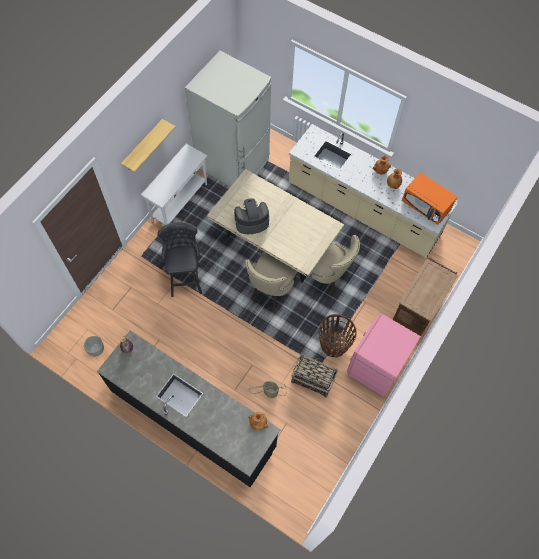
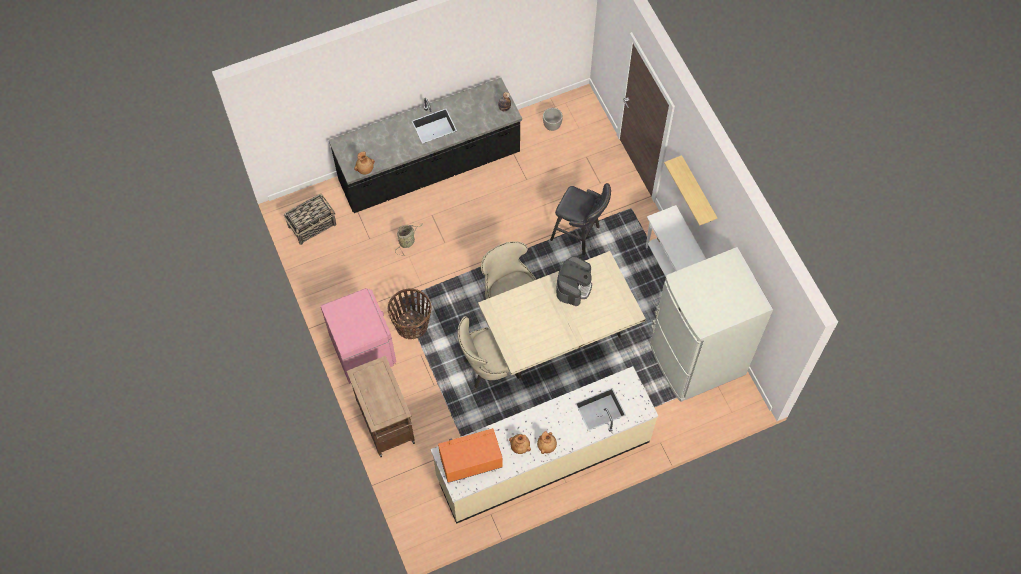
camera: 125 degrees right, 0 degrees up
basket [291,355,338,397] -> basket moved to [284,194,337,245]

